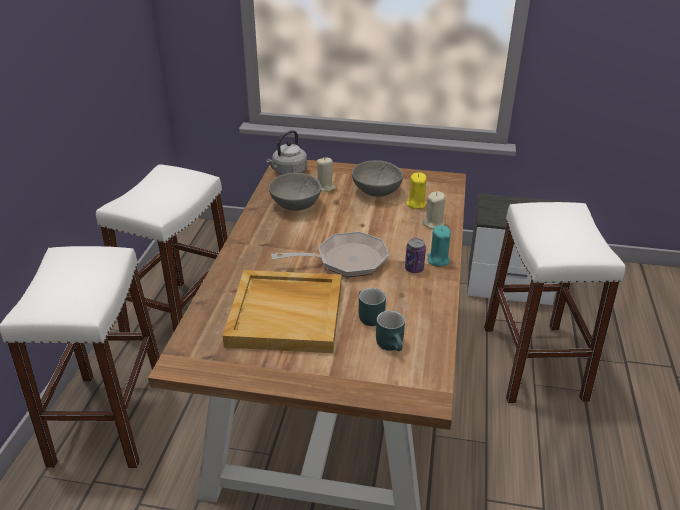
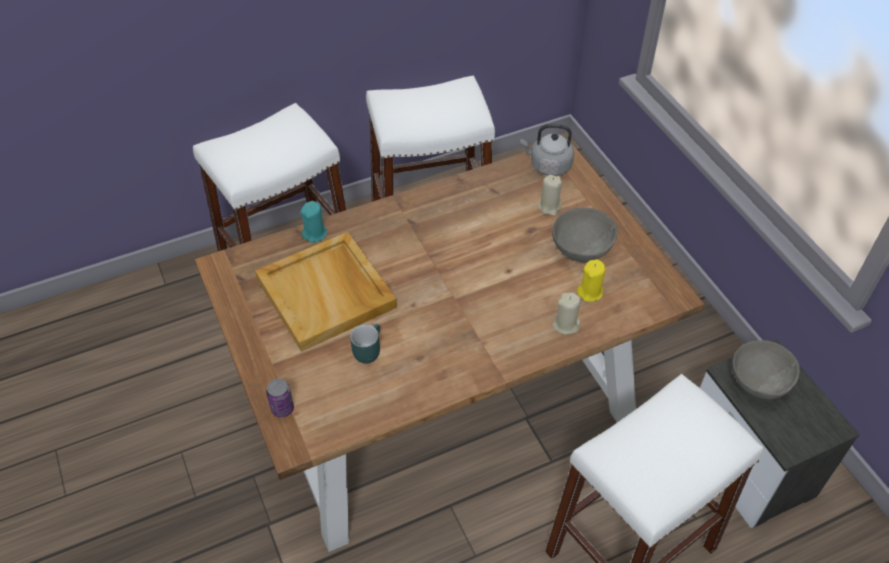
camera: 55 degrees right, 15 degrees up
grey bowl [269,173,322,211] -> grey bowl moved to [732,340,800,399]
frying pan [271,232,389,277] -> none
turquoise mug [376,310,405,351] -> none
can [405,238,426,273] -> can moved to [266,379,294,417]
turquoise candle [427,225,451,267] -> turquoise candle moved to [301,201,327,243]

